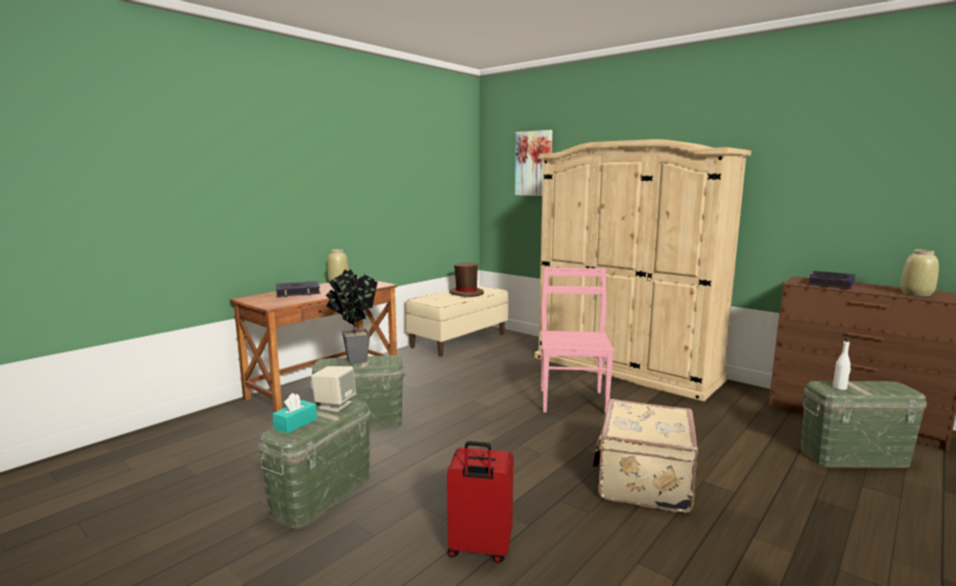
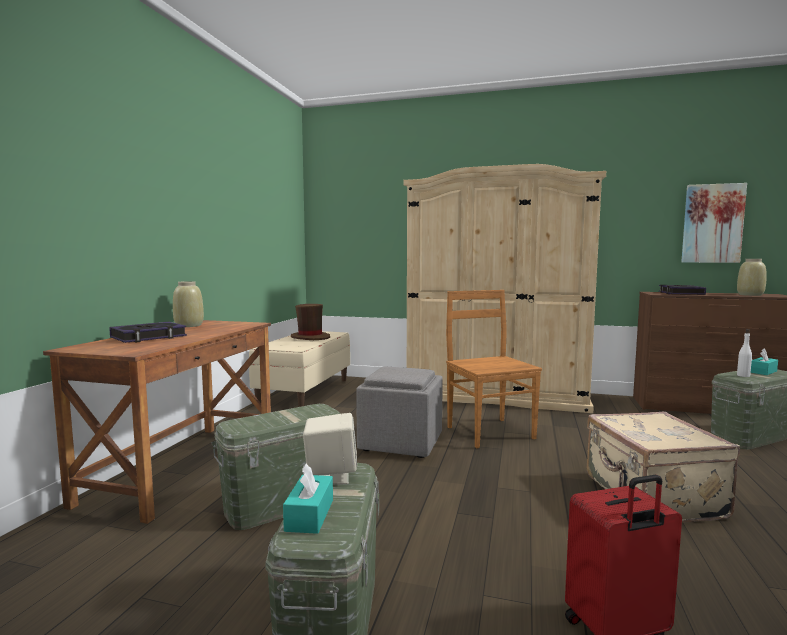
camera: 25 degrees left, 5 degrees down
potted plant [326,269,378,364] -> none
picture [515,130,552,196] -> picture moved to [681,183,747,263]
pink chair [541,268,614,413] -> brown chair [446,290,542,448]
none -> grey ottoman [356,367,443,458]
none -> turquoise tissue box [751,349,778,375]

